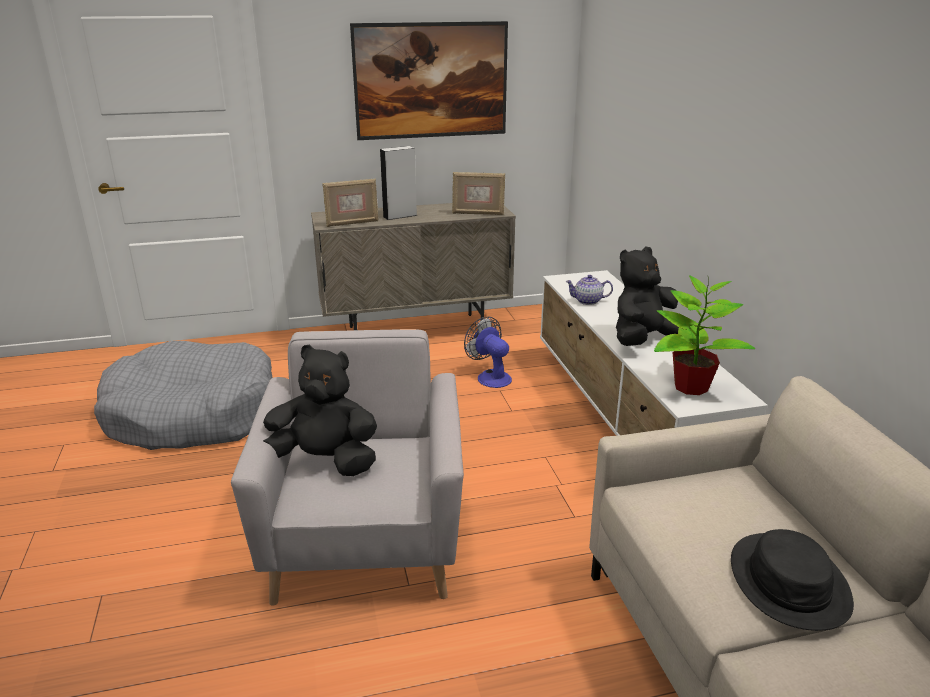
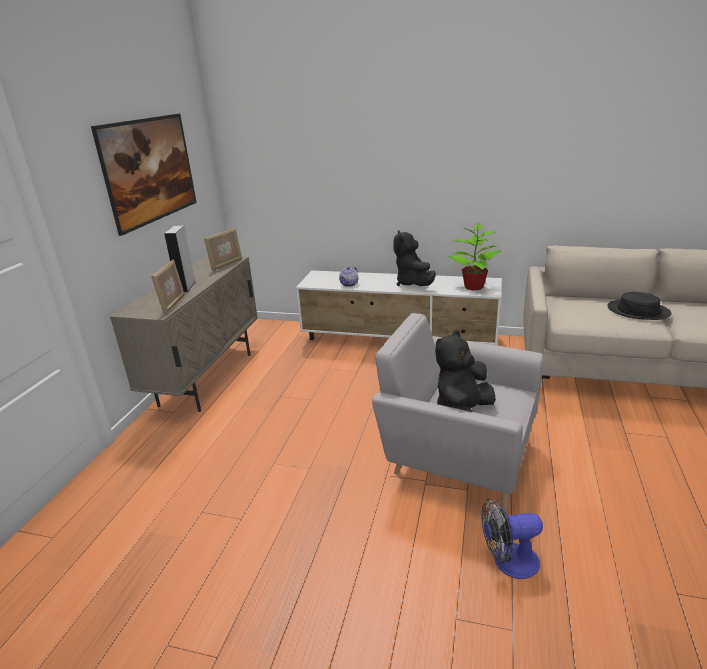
camera: 60 degrees left, 0 degrees up
grey dog bed [94,341,272,450] -> none
fan [464,317,512,388] -> fan moved to [481,498,543,579]

